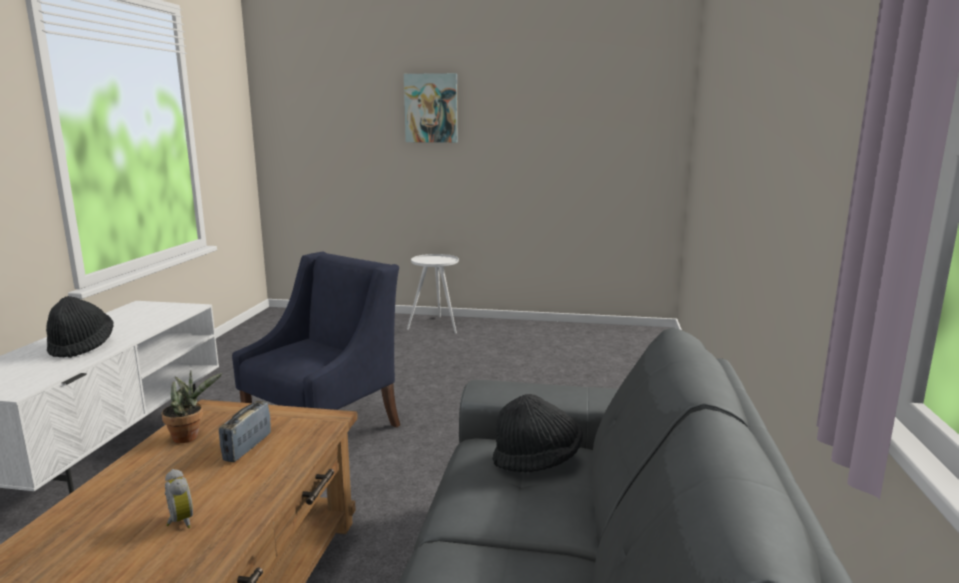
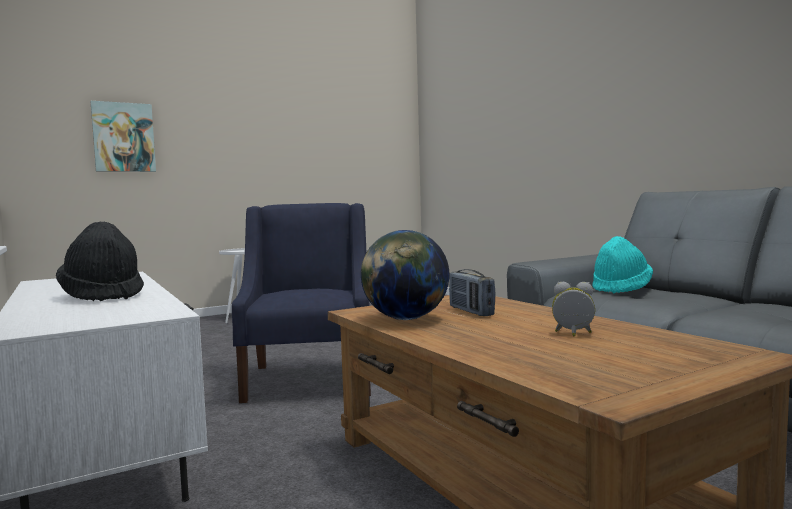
camera: 40 degrees left, 10 degrees down
potted plant [162,370,223,443] -> globe [361,230,449,320]
picture [404,73,458,143] -> picture moved to [91,101,156,172]
black hat [492,394,583,472] -> turquoise hat [592,236,653,294]

